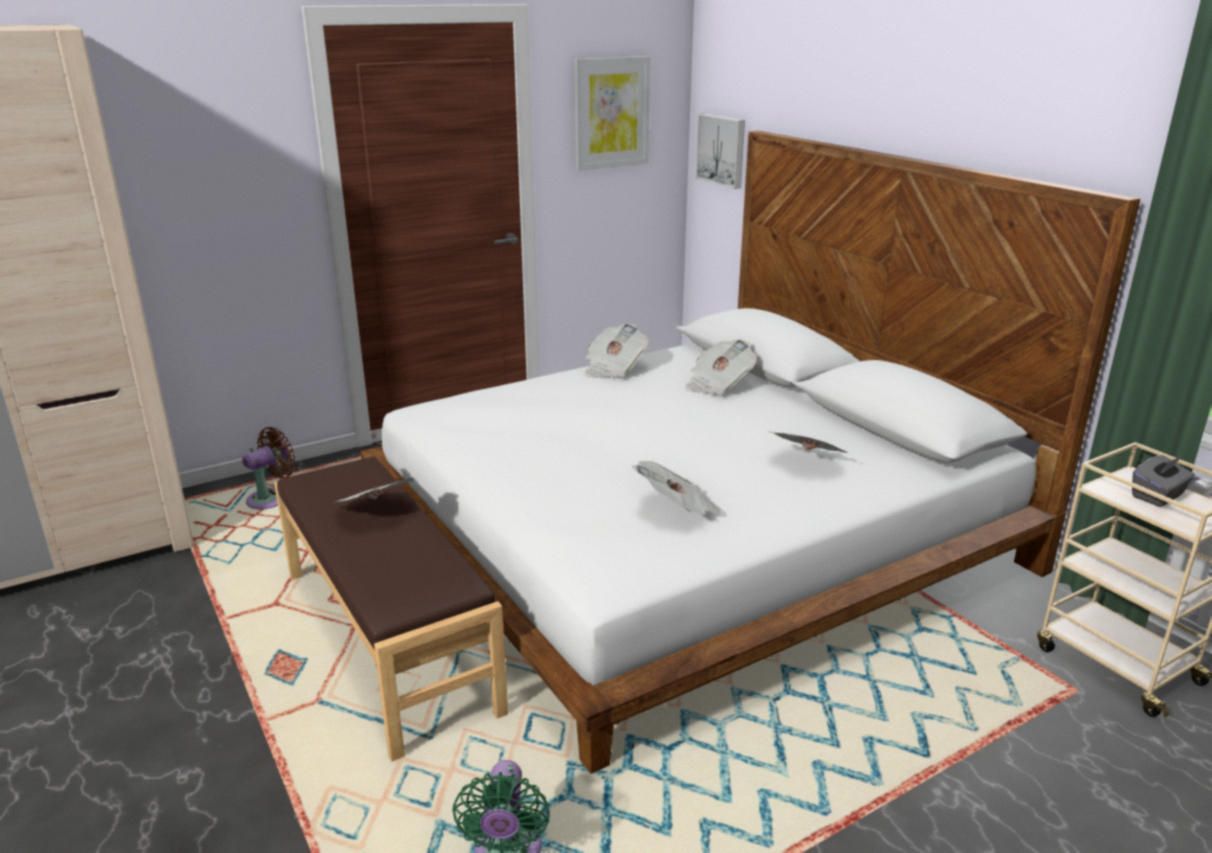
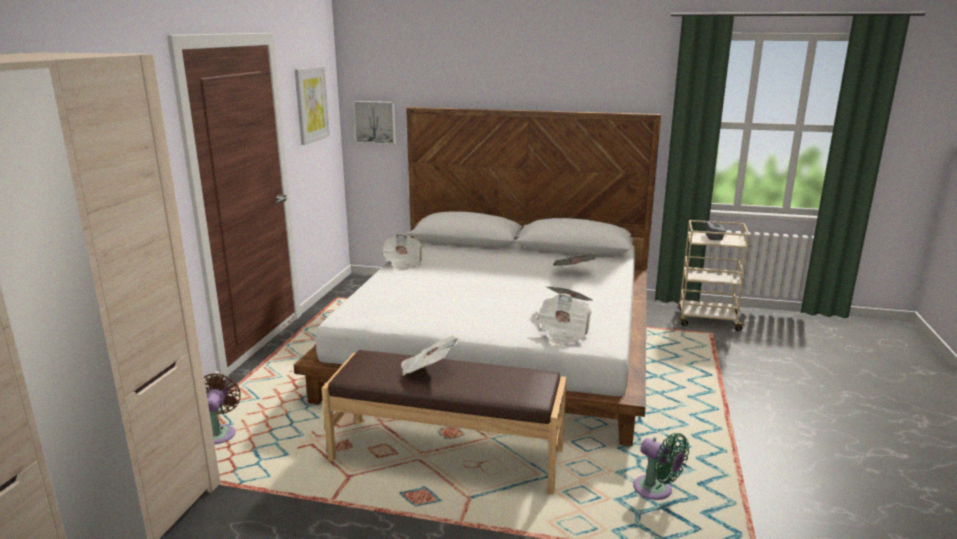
camera: 45 degrees left, 5 degrees down
newspaper [685,339,757,395] -> newspaper moved to [537,294,592,346]

